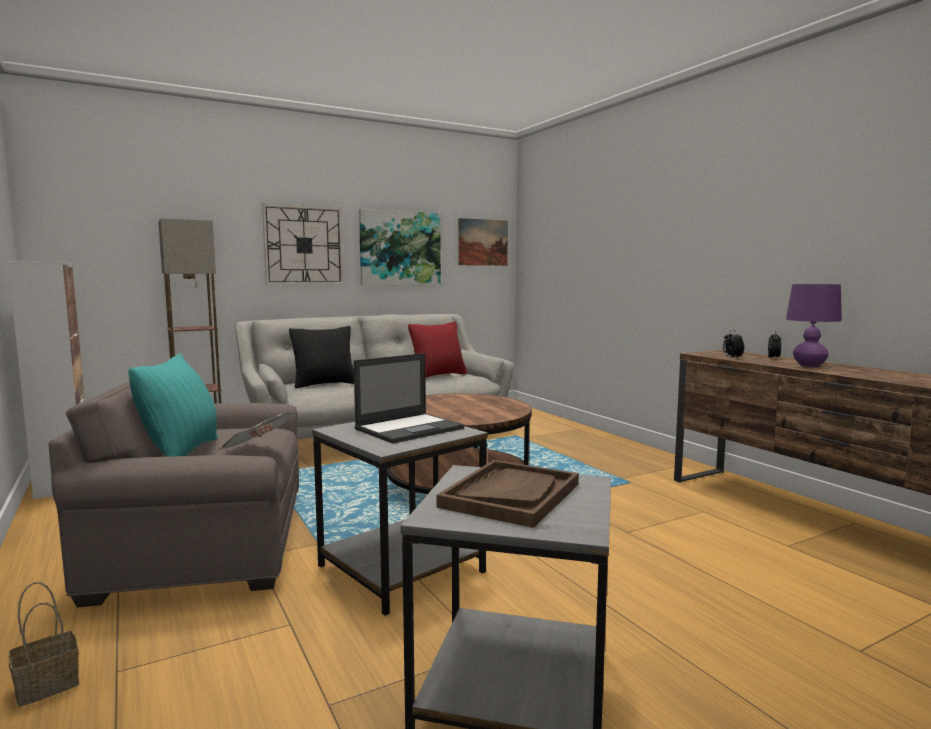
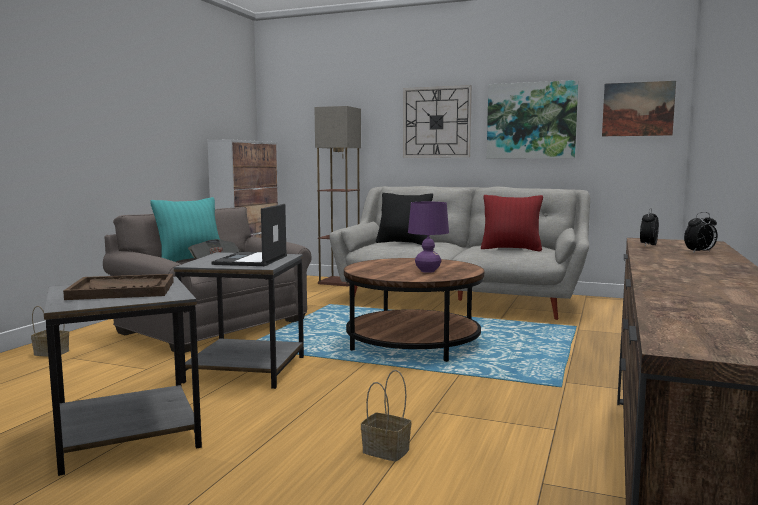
camera: 50 degrees right, 0 degrees up
laptop [354,353,464,444] -> laptop turned 90 degrees clockwise [211,204,287,266]
purple table lamp [786,284,842,367] -> purple table lamp moved to [408,202,449,273]
none -> basket [361,370,411,462]

